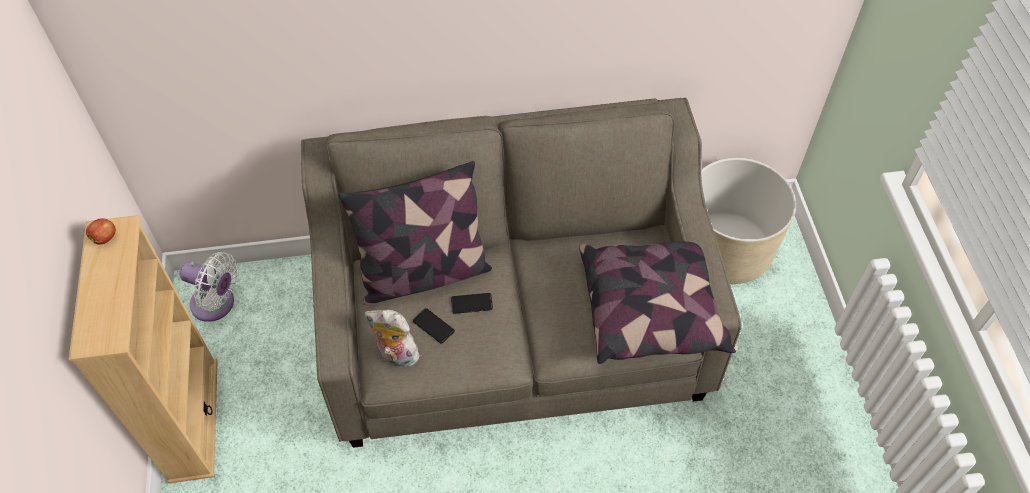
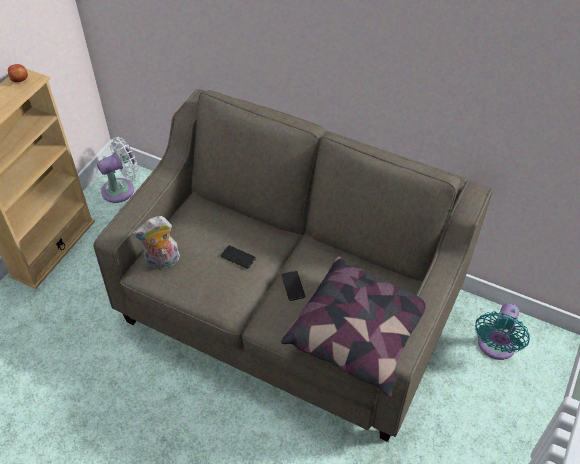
camera: 35 degrees right, 5 degrees down
white fan [179,252,237,322] -> white fan turned 90 degrees counterclockwise [97,137,139,203]
pillow [338,161,492,305] -> none
plush toy [365,309,419,370] -> plush toy turned 75 degrees counterclockwise [132,216,180,269]
phone [413,308,455,344] -> phone moved to [281,271,305,301]
beige planter [701,158,796,284] -> turquoise fan [475,303,530,360]

